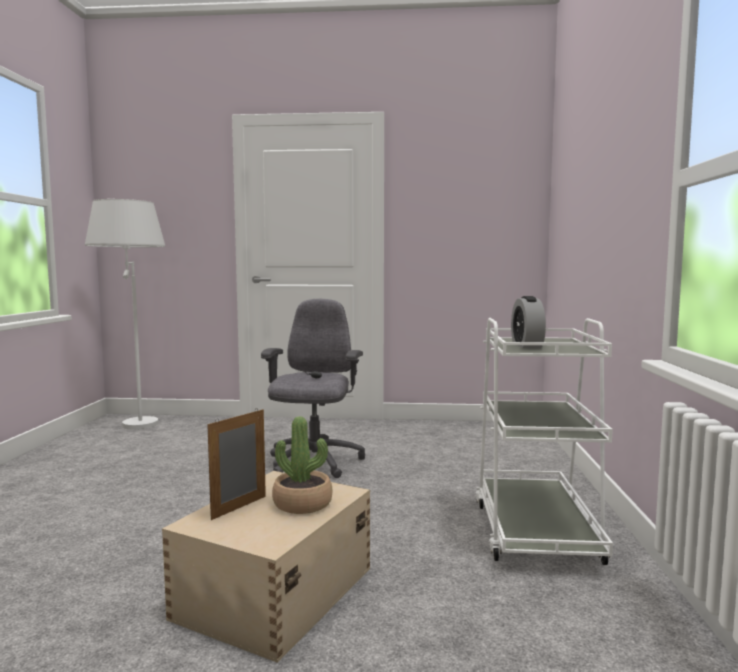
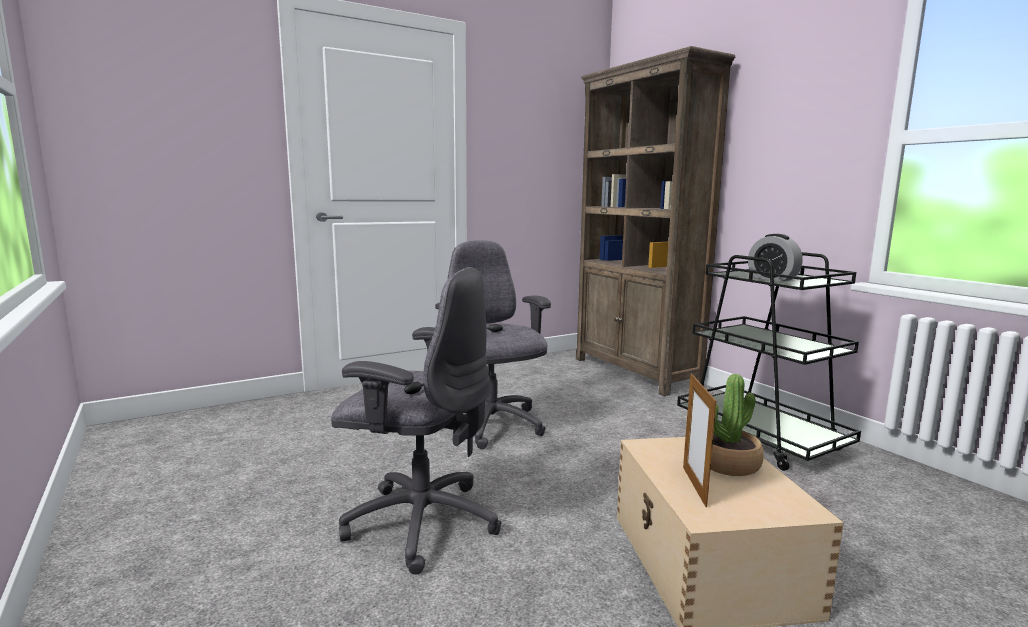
camera: 35 degrees left, 5 degrees up
white floor lamp [85,199,165,430] -> none
white cart [476,318,613,565] -> black cart [677,252,861,471]
none -> grey office chair [331,267,502,575]
none -> brown bookcase [576,46,735,396]

